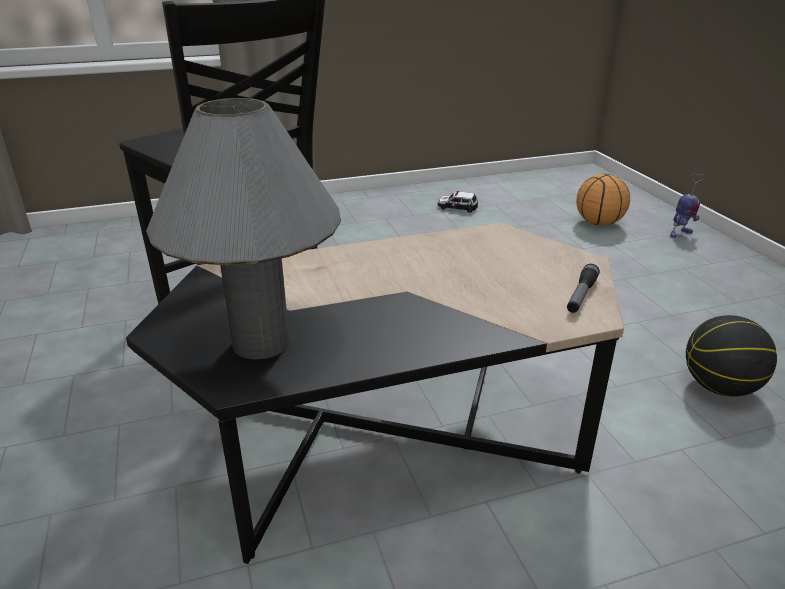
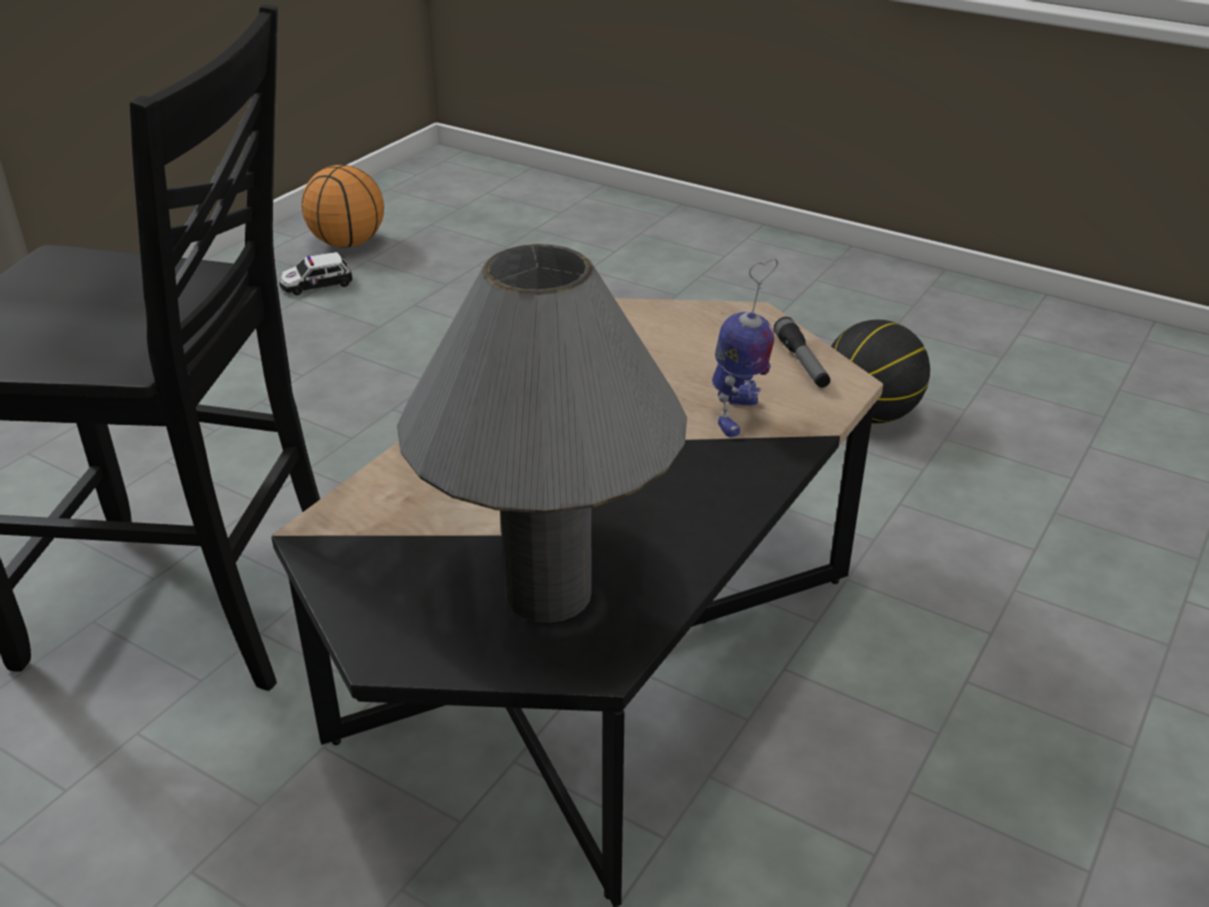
camera: 40 degrees left, 5 degrees up
basketball [577,174,630,226] -> basketball moved to [302,165,384,248]
toy robot [670,174,705,238] -> toy robot moved to [712,258,778,437]

